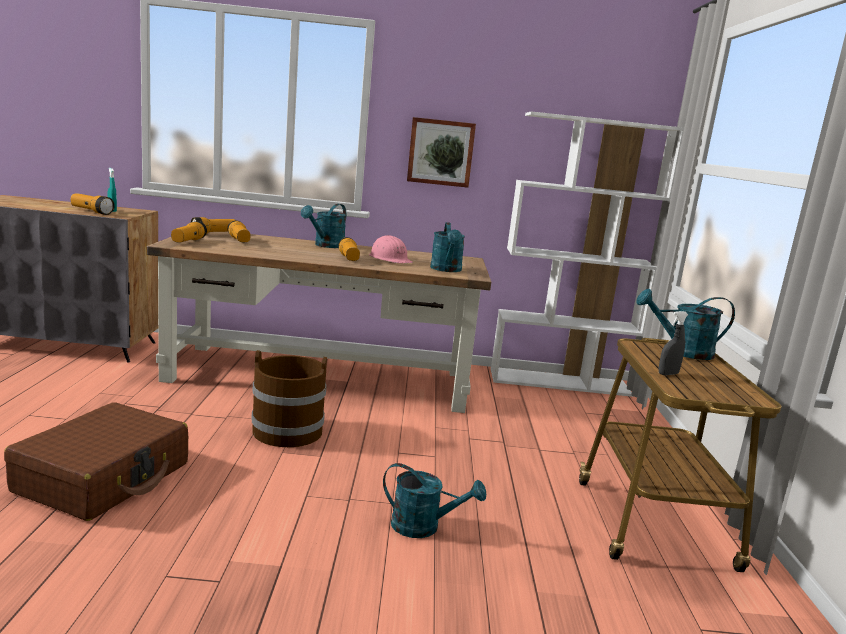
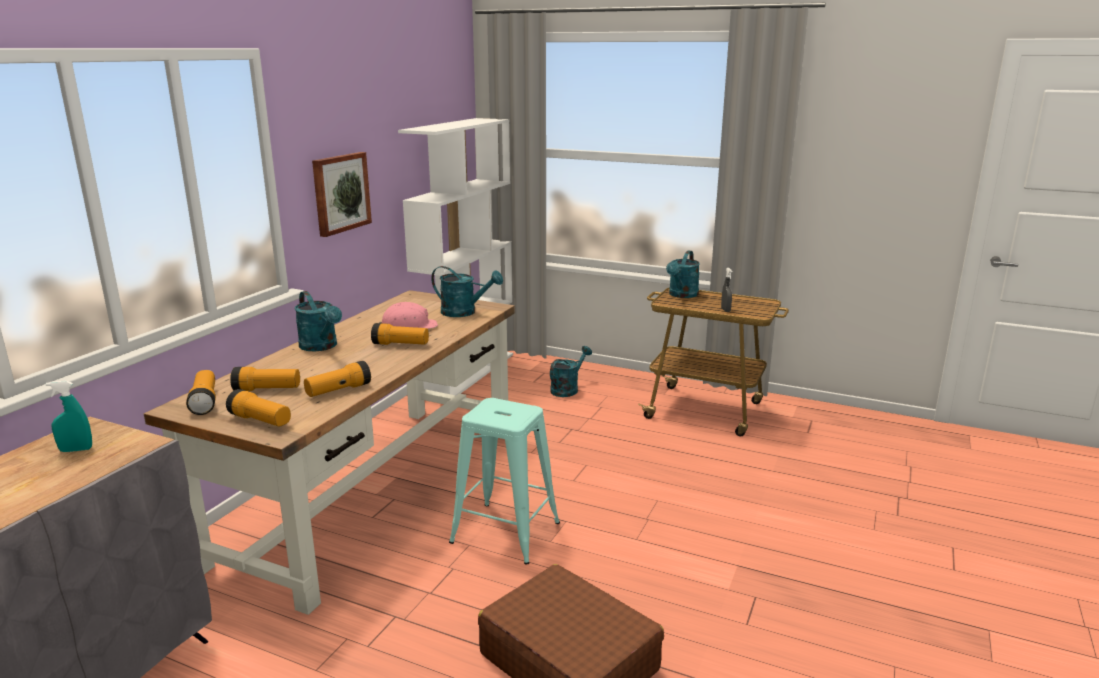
camera: 65 degrees left, 5 degrees up
flashlight [71,193,115,215] -> flashlight moved to [304,361,371,397]
brown bucket [251,350,327,447] -> turquoise stool [449,398,560,565]
turquoise watering can [383,463,486,538] -> turquoise watering can moved to [550,346,592,397]

